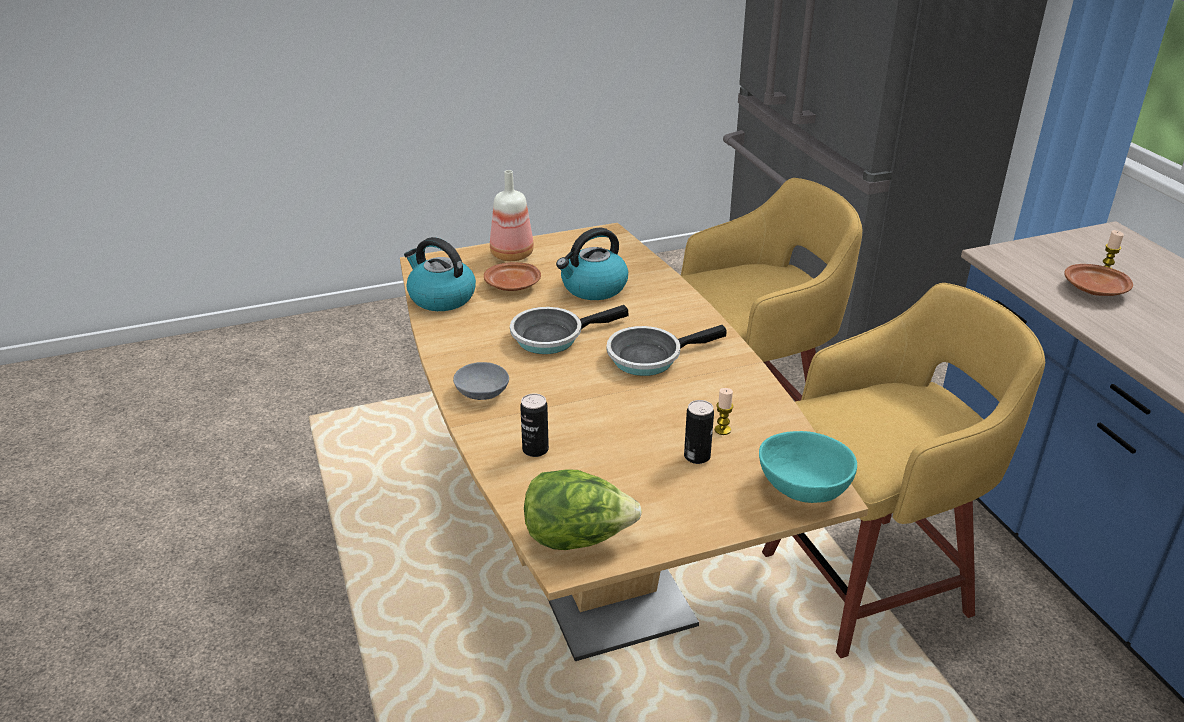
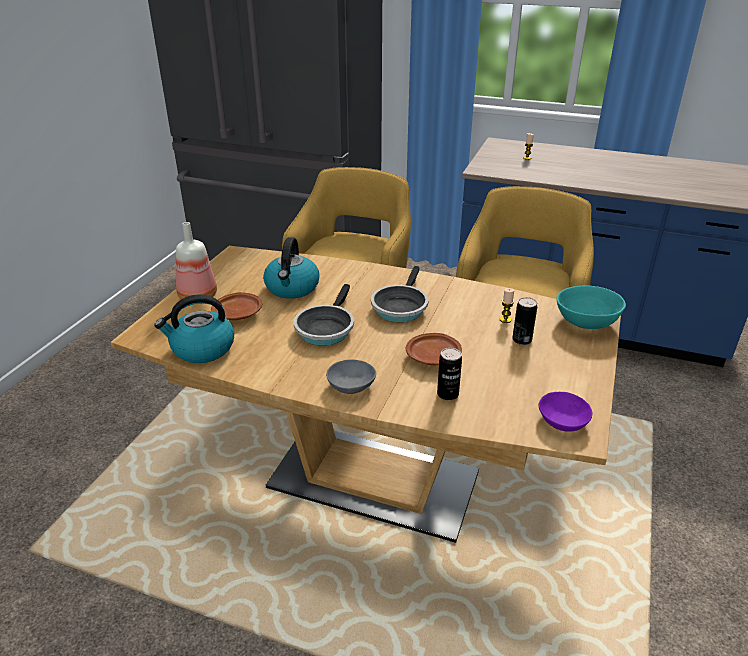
camera: 50 degrees left, 0 degrees up
lettuce [524,469,642,550] -> purple bowl [538,392,593,432]
brown plate [1064,264,1133,296] -> brown plate moved to [406,333,462,365]

